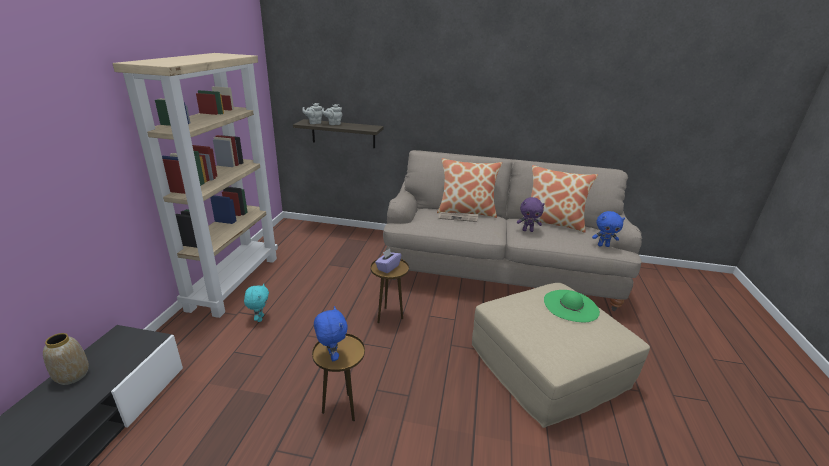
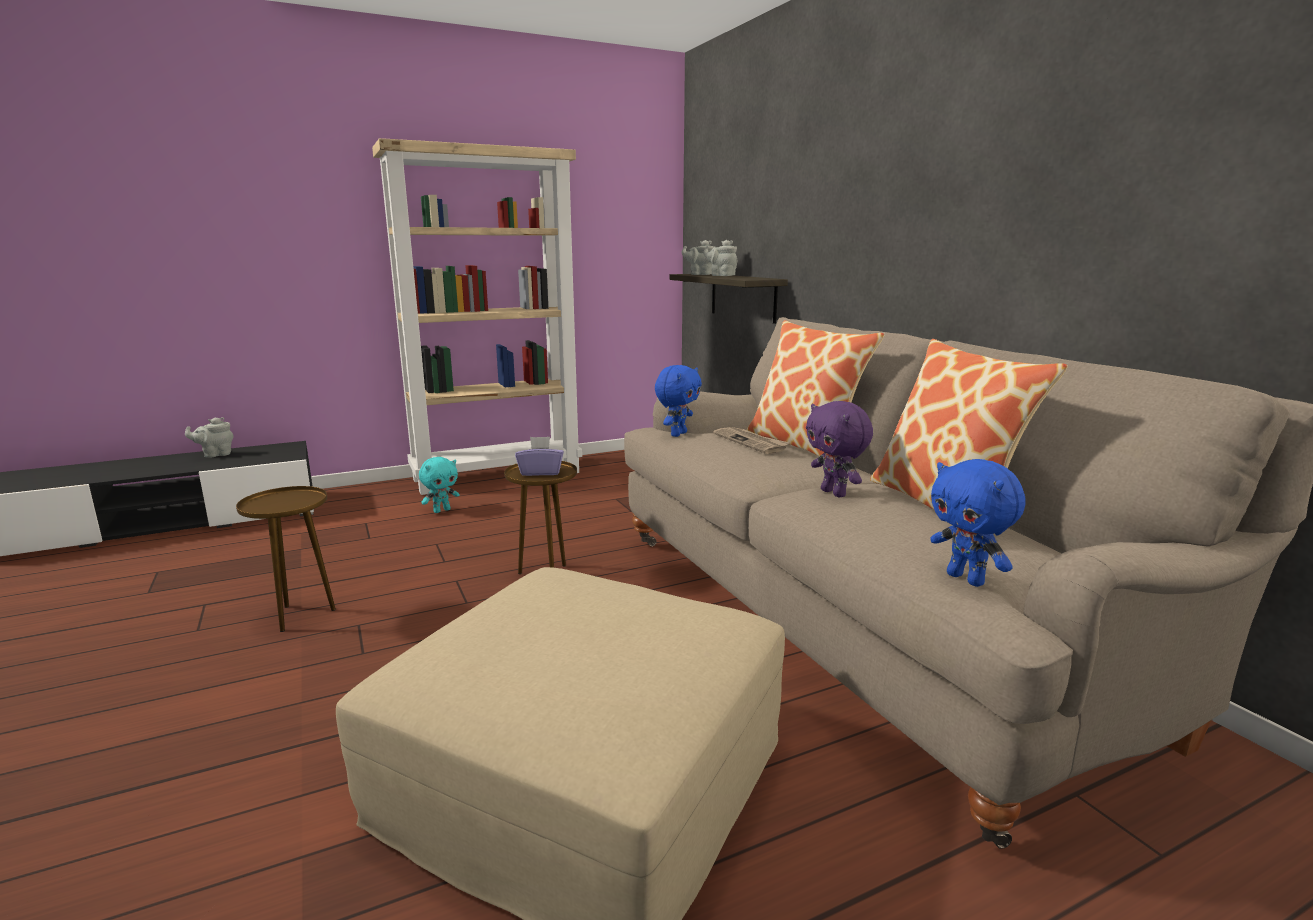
camera: 55 degrees right, 10 degrees down
vase [43,333,89,385] -> grey teapot [185,417,234,458]
blue plush toy [314,306,348,361] -> blue plush toy moved to [655,365,702,437]
green hat [544,290,600,322] -> none

